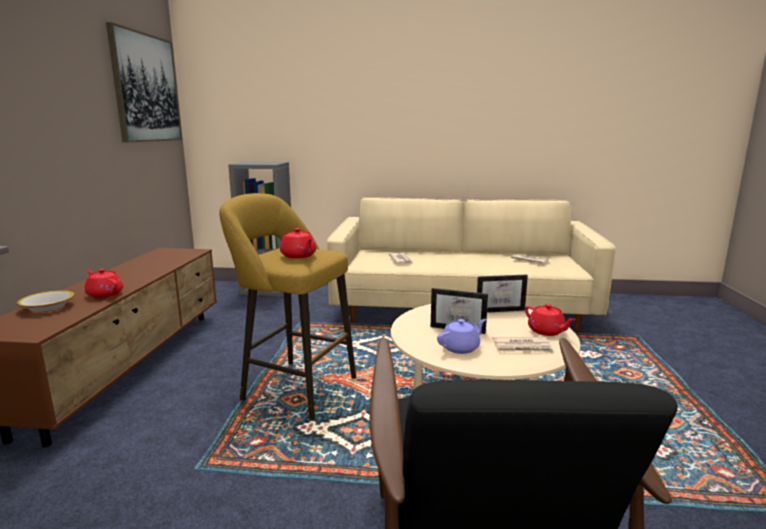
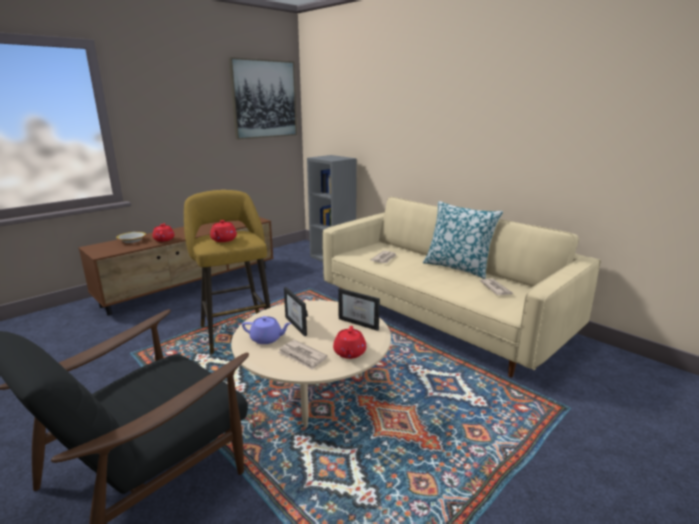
camera: 40 degrees right, 5 degrees up
none -> pillow [423,201,503,279]

